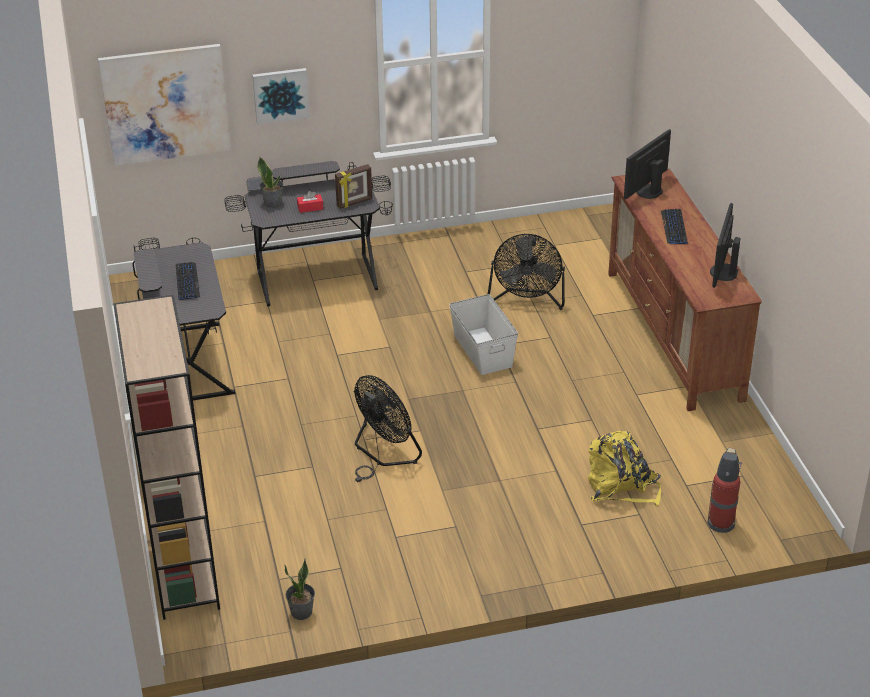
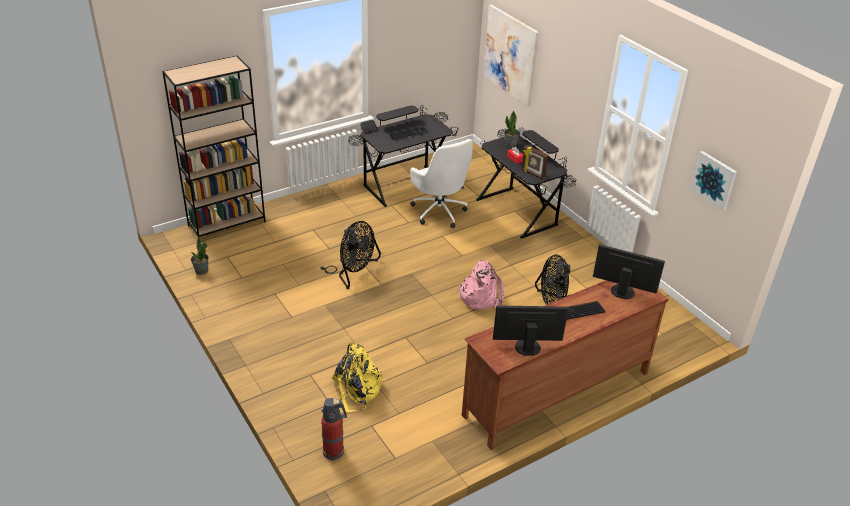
camera: 70 degrees right, 0 degrees up
picture [252,68,310,125] -> picture moved to [690,151,737,211]
white storage box [449,294,518,375] -> pink backpack [457,260,504,310]
none -> white office chair [410,139,473,228]

